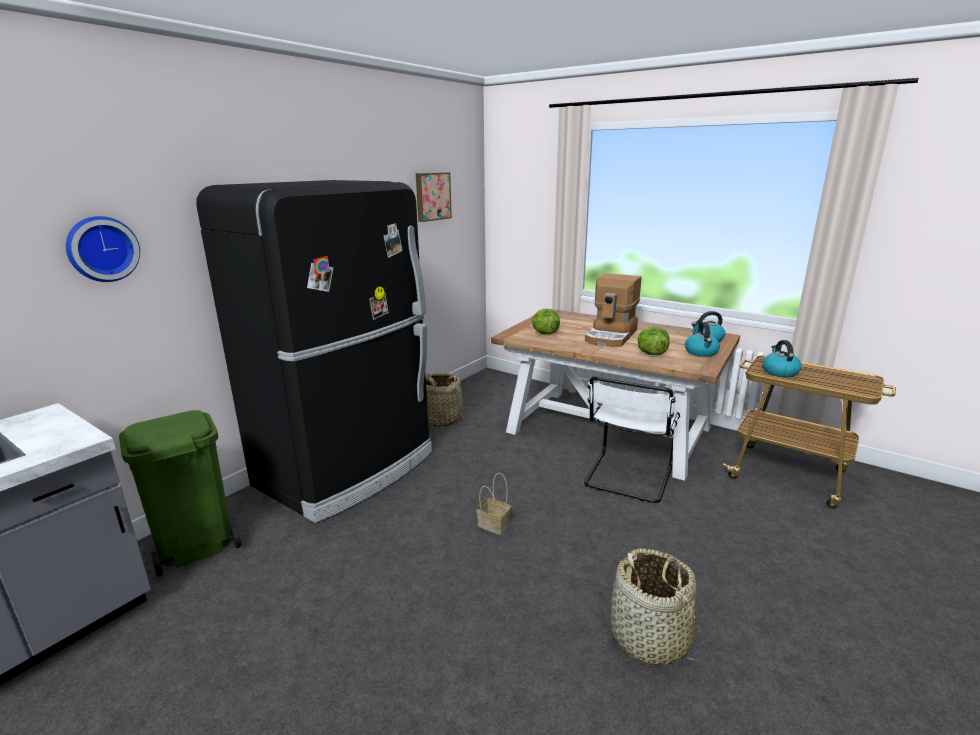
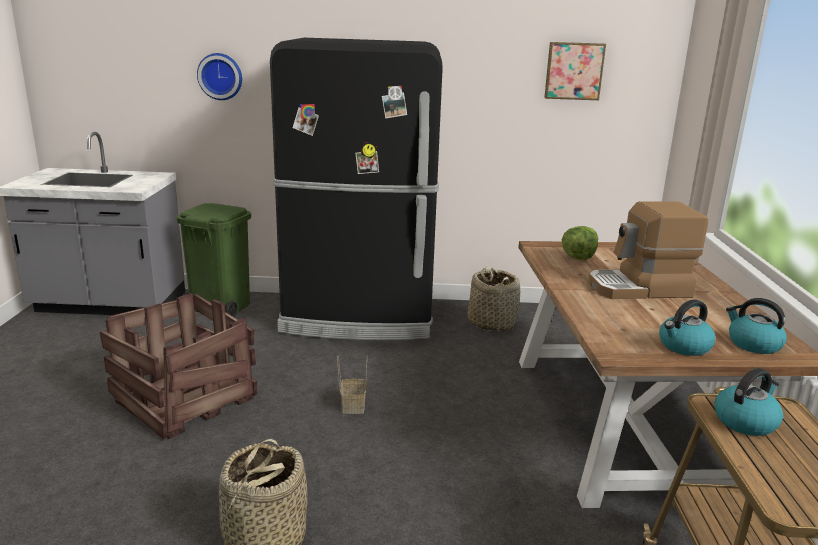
camera: 55 degrees right, 0 degrees up
white chair [584,376,680,503] -> none
lettuce [637,326,670,355] -> none
none -> crate [100,293,257,439]

